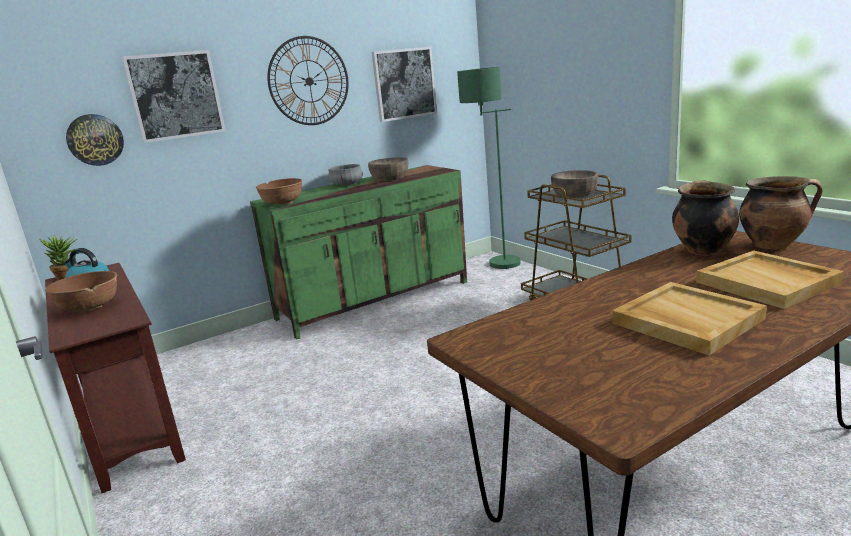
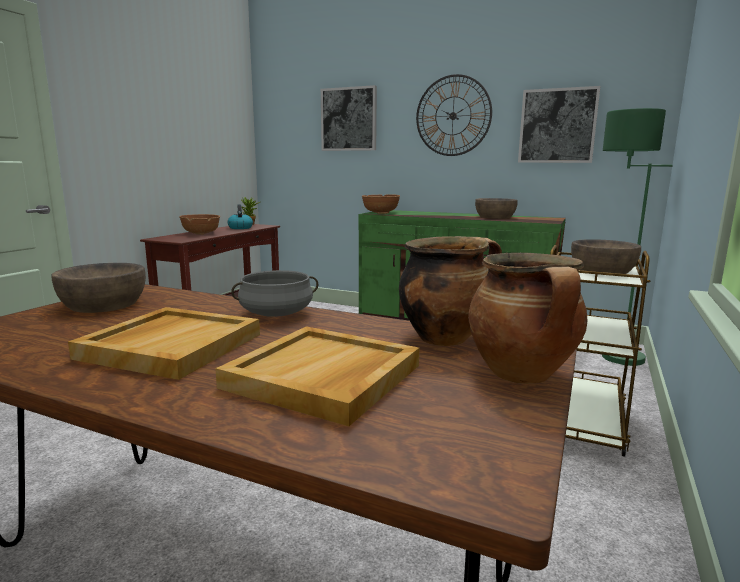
camera: 55 degrees right, 5 degrees down
wall clock [66,114,124,166] -> none
grey cooking pot [328,164,363,186] -> grey cooking pot moved to [231,270,318,317]
none -> brown bowl [51,263,146,313]

